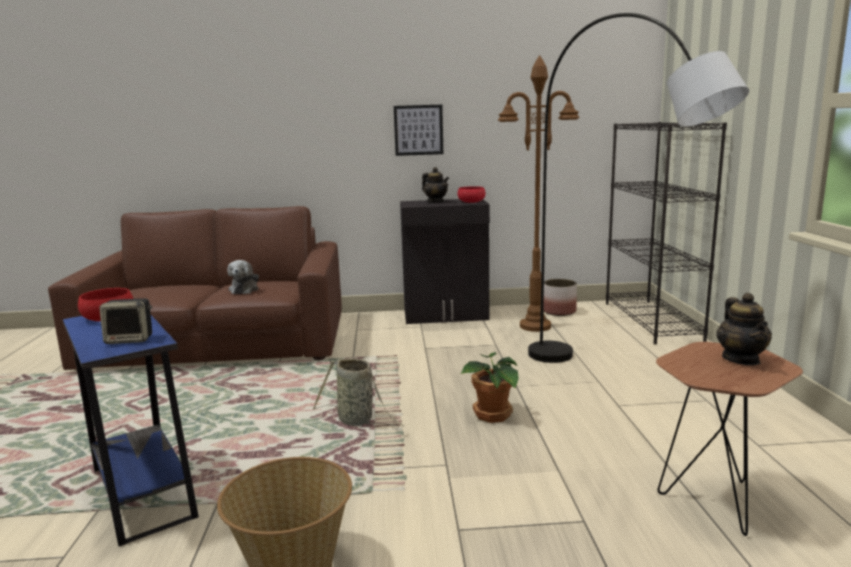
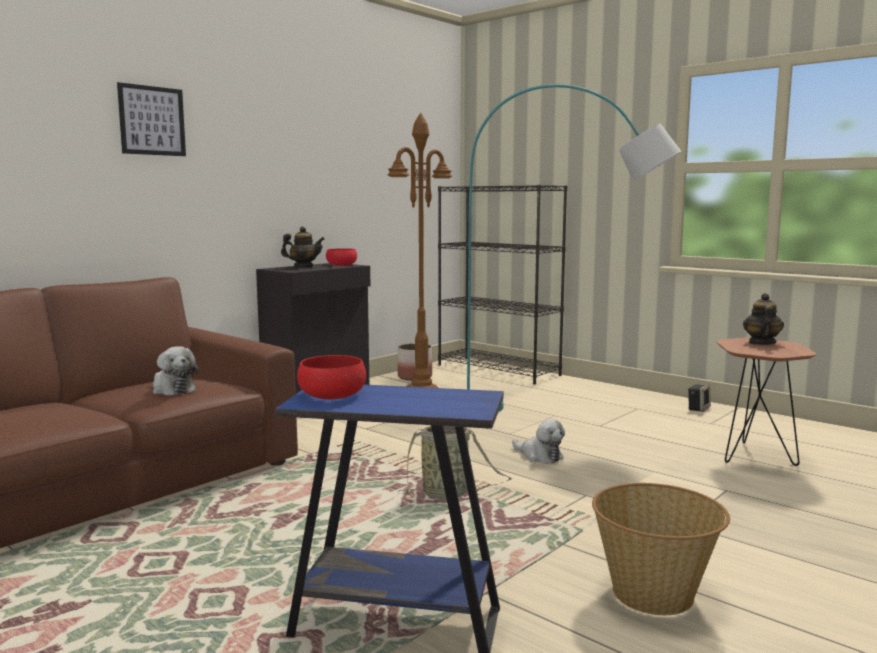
camera: 45 degrees left, 5 degrees down
speaker [100,298,152,344] -> speaker moved to [688,384,711,412]
picture [394,105,443,156] -> picture moved to [117,82,186,156]
potted plant [461,352,519,423] -> plush toy [512,419,565,464]
grey floor lamp [528,13,749,363] -> turquoise floor lamp [467,84,682,411]
teapot [716,293,772,365] -> teapot turned 120 degrees counterclockwise [743,293,784,345]

